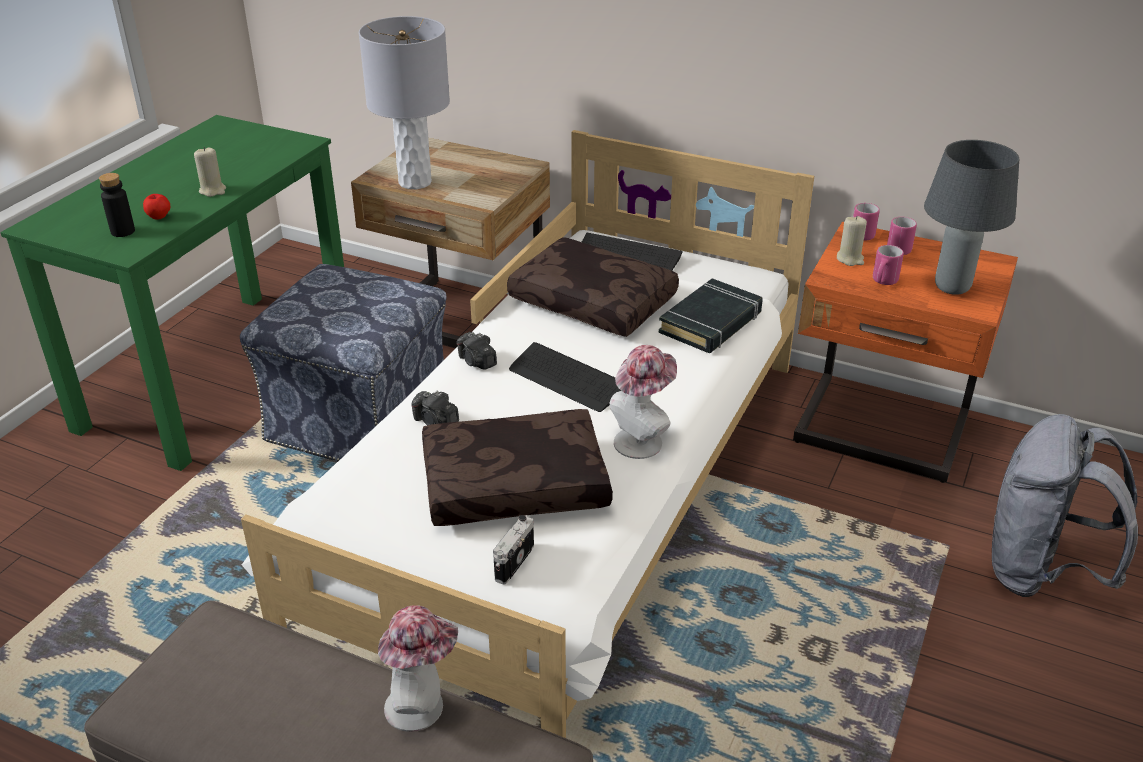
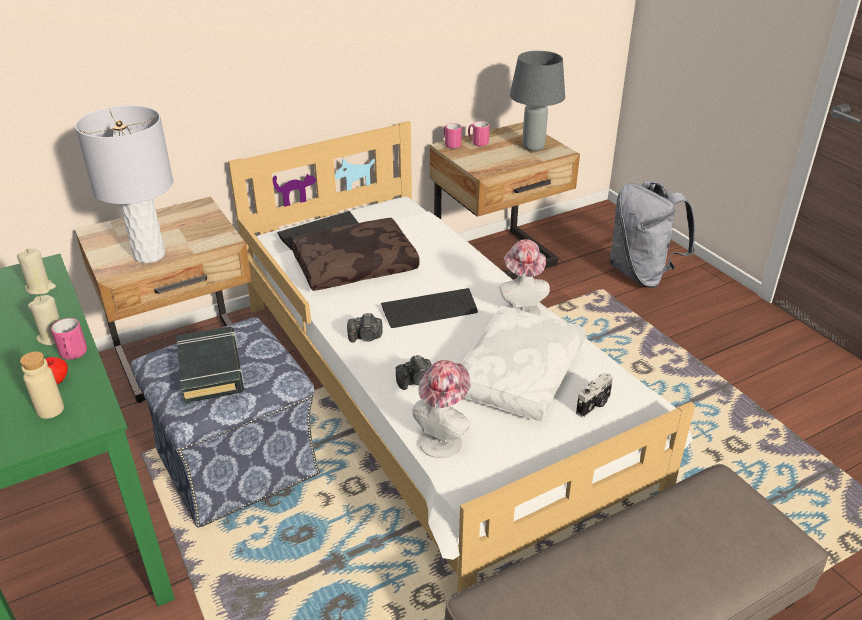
camera: 55 degrees left, 0 degrees up
black bottle [99,173,135,237] -> beige bottle [20,351,64,419]
hat [378,605,458,732] -> hat moved to [412,360,471,458]
brown pillow [422,409,613,526] -> white pillow [461,306,585,421]
camera [493,515,534,585] -> camera turned 105 degrees counterclockwise [576,373,613,418]
black book [659,278,763,353] -> black book moved to [176,327,244,403]
orange nightstand [793,222,1018,483] -> beige nightstand [430,122,580,279]
beige candle [837,216,867,266] -> beige candle moved to [17,248,56,295]
pink mug [873,245,904,285] -> pink mug moved to [51,318,87,360]

